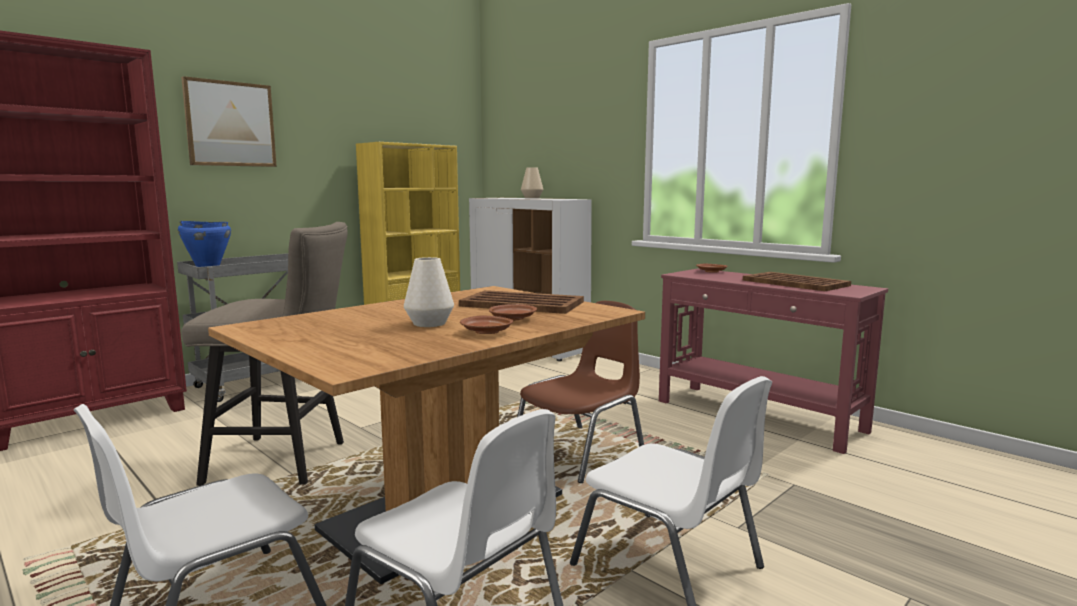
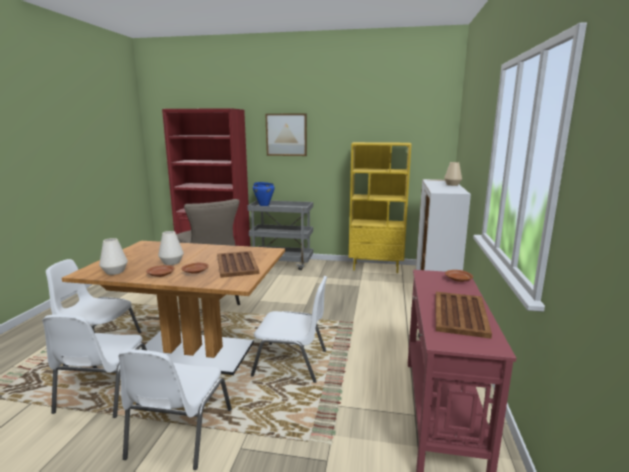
camera: 55 degrees right, 5 degrees up
brown chair [517,301,644,483] -> white chair [251,276,328,383]
none -> white vase [99,238,128,275]

